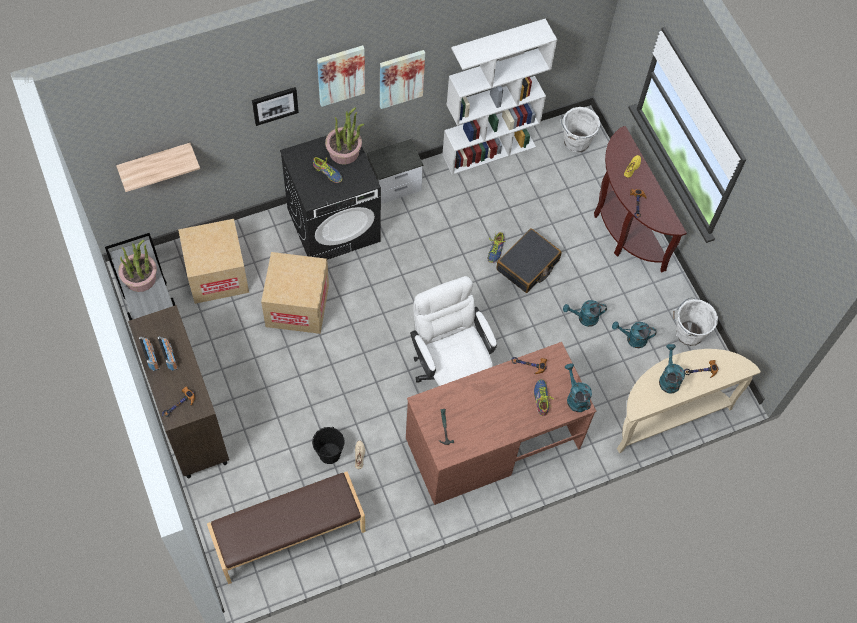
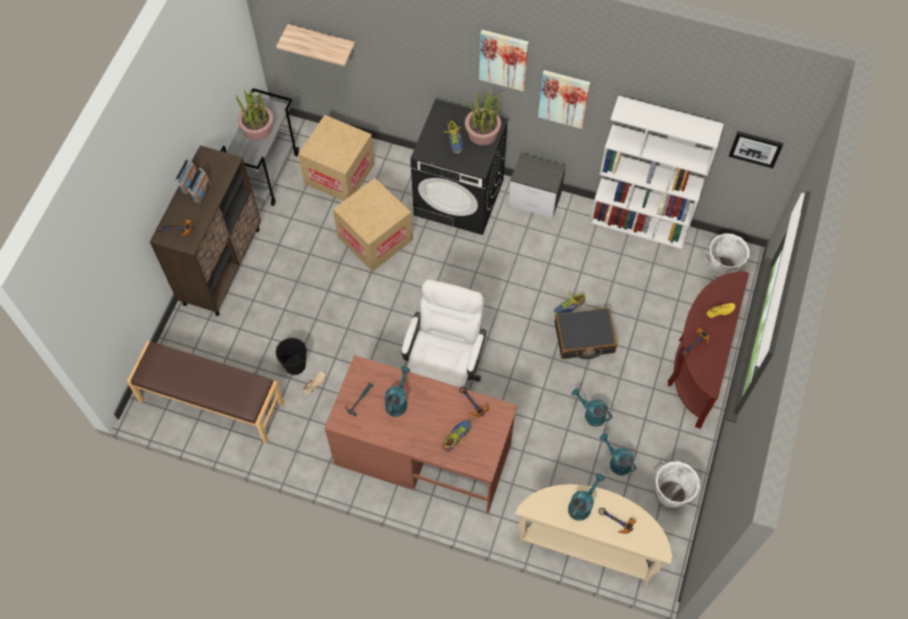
camera: 45 degrees right, 0 degrees up
picture [252,87,299,126] -> picture moved to [729,131,783,168]
turquoise watering can [565,363,592,412] -> turquoise watering can moved to [384,367,410,417]

